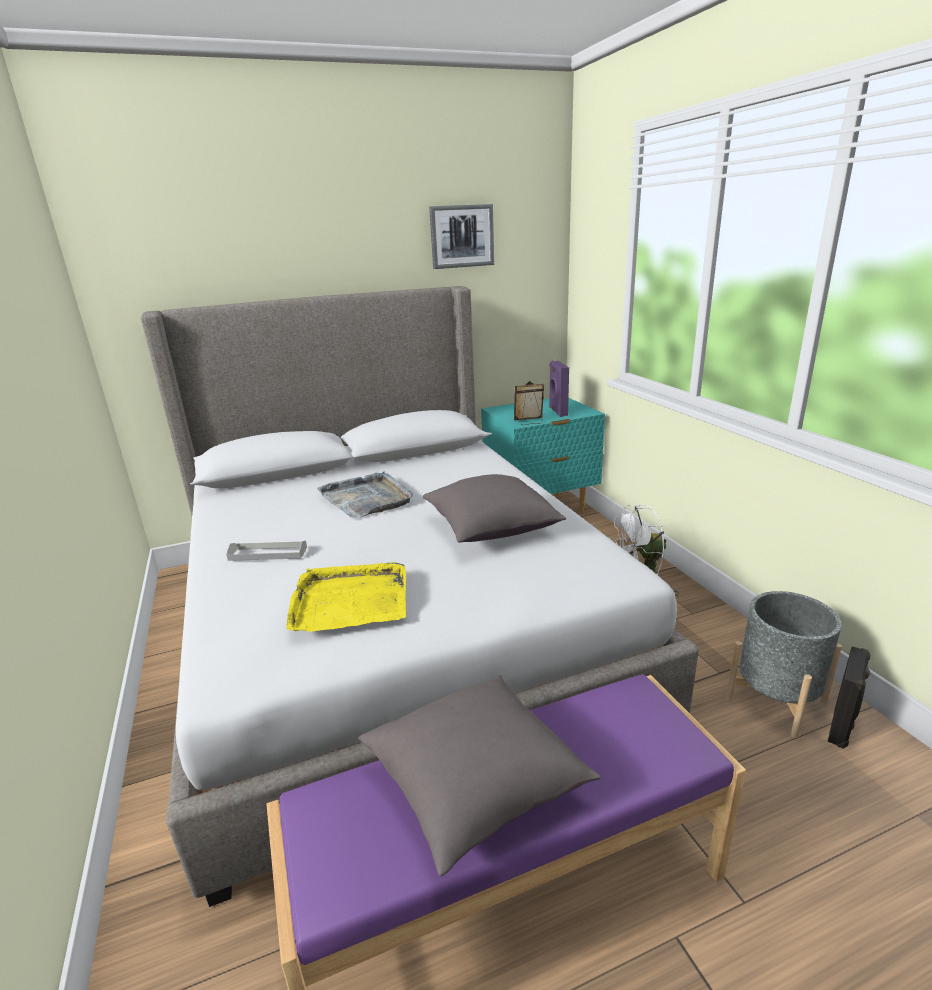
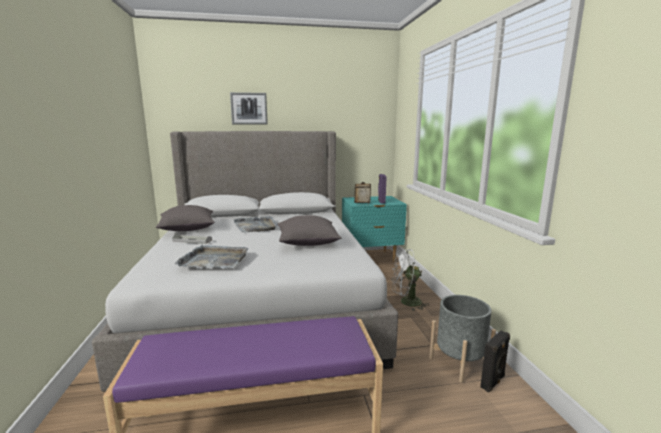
camera: 10 degrees right, 10 degrees down
yellow tray [286,562,406,632] -> grey tray [175,245,249,268]
grey pillow [358,675,601,876] -> grey pillow moved to [156,205,215,231]
picture [429,204,494,269] -> picture moved to [230,92,268,124]

